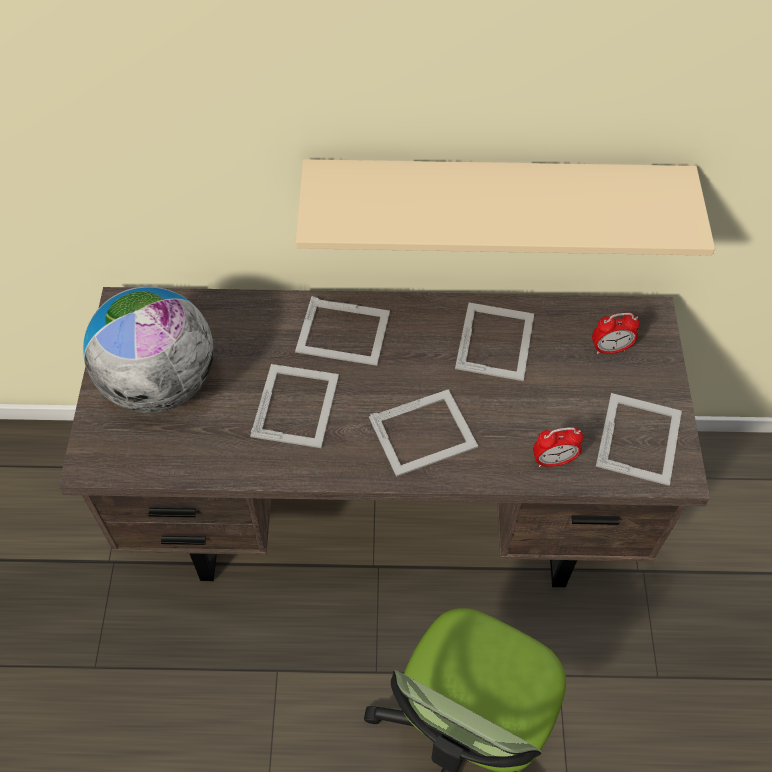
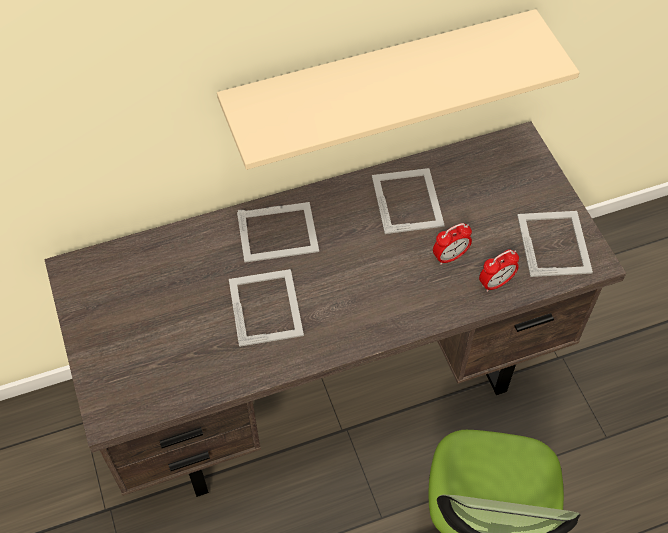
camera: 20 degrees left, 0 degrees up
globe [83,286,214,413] -> none
picture frame [369,389,478,477] -> none
alarm clock [592,313,640,354] -> alarm clock moved to [433,223,472,265]

